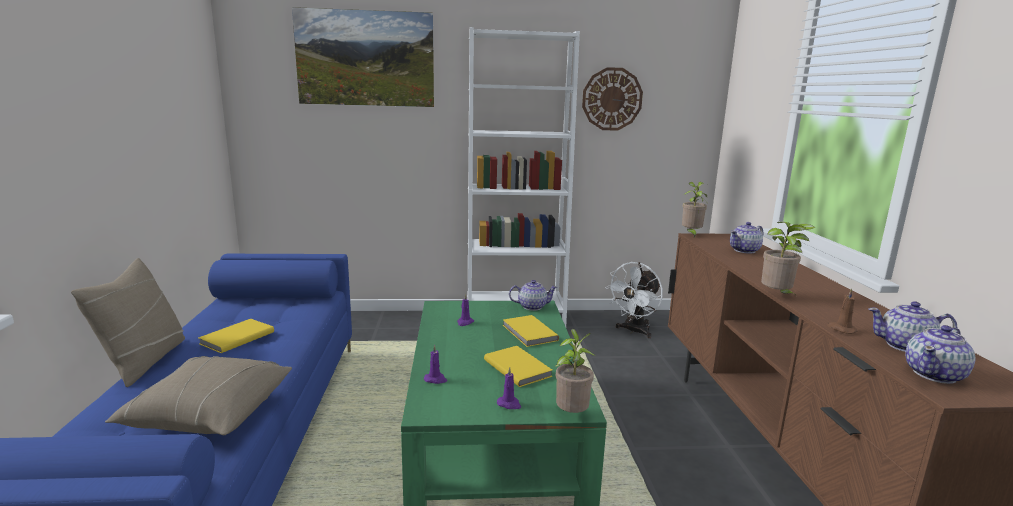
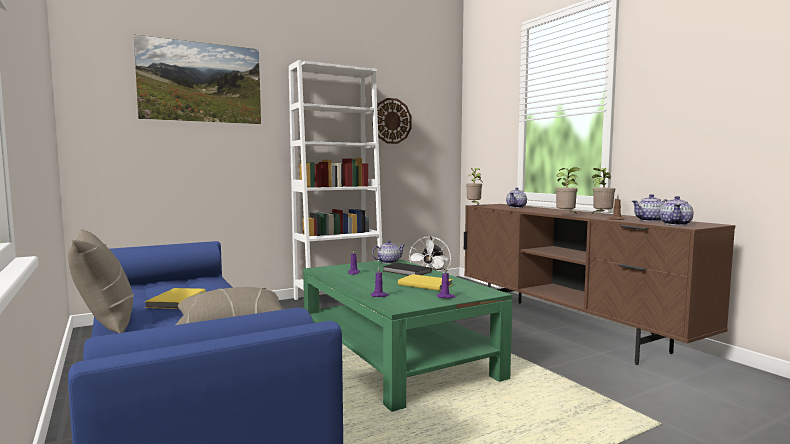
camera: 25 degrees left, 10 degrees down
yellow book [503,315,559,347] -> black book [383,263,432,276]
potted plant [555,329,595,413] -> potted plant moved to [592,167,615,214]

